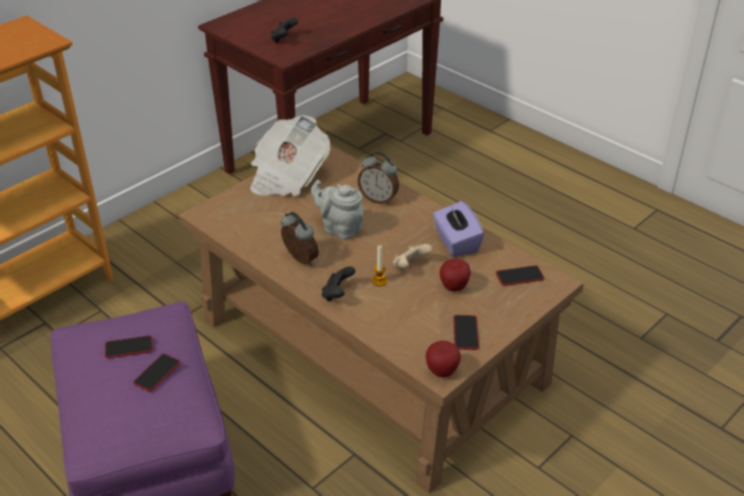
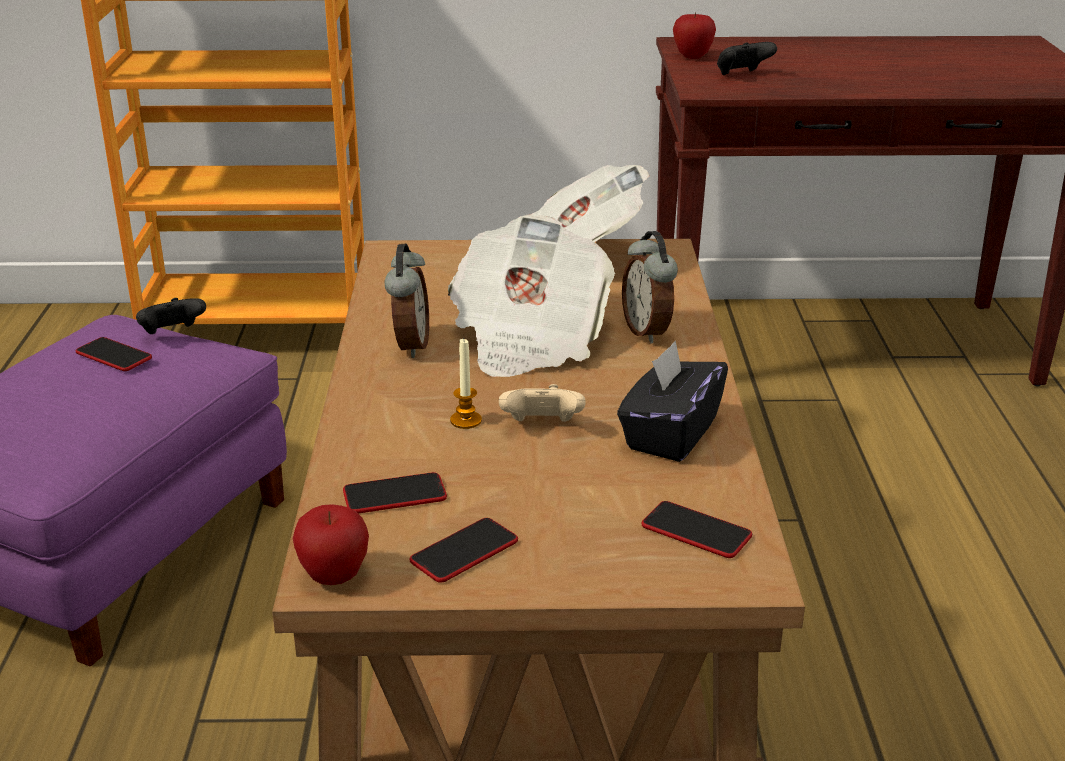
camera: 45 degrees right, 10 degrees down
phone [133,354,180,392] -> phone moved to [343,472,447,514]
grey teapot [311,180,364,240] -> newspaper [448,214,615,377]
black game controller [322,266,355,301] -> black game controller moved to [136,298,206,334]
purple tissue box [432,201,484,257] -> black tissue box [617,341,728,462]
apple [439,259,471,292] -> apple moved to [673,13,716,59]

